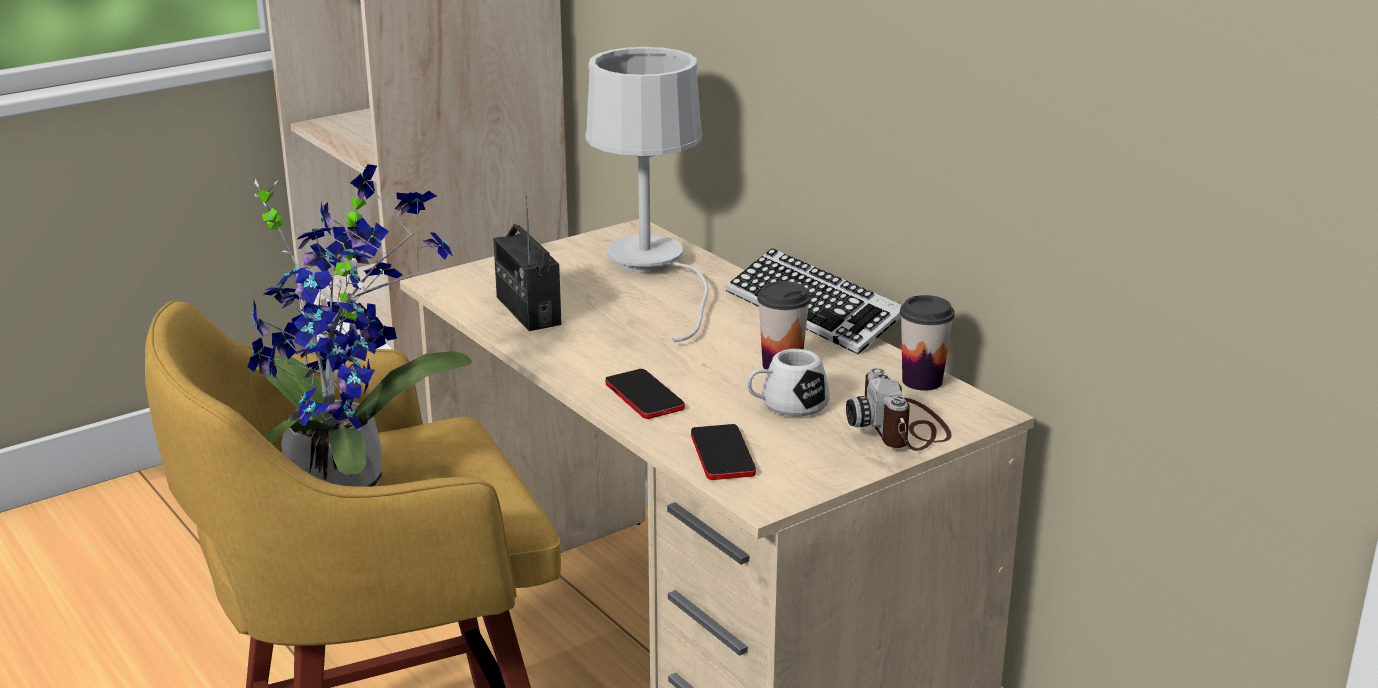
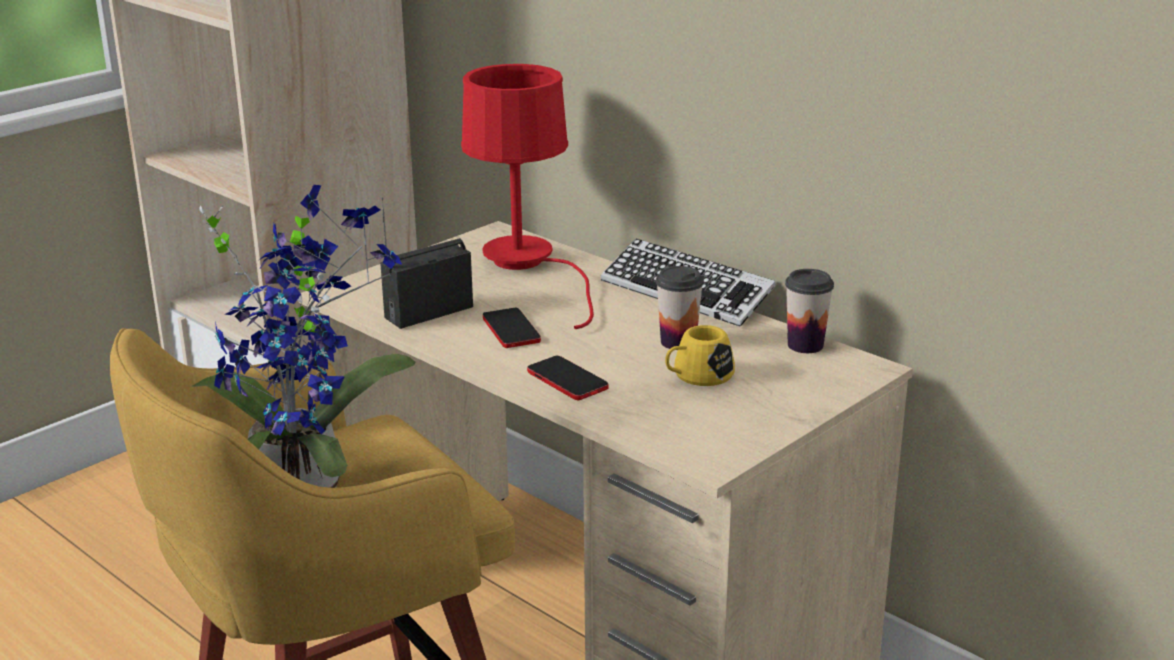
camera: 10 degrees left, 0 degrees up
radio [493,195,561,331] -> radio turned 90 degrees clockwise [380,198,473,329]
white table lamp [585,47,709,342] -> red table lamp [461,64,594,329]
phone [691,424,756,480] -> phone moved to [483,308,541,348]
white mug [747,349,830,416] -> yellow mug [665,325,735,386]
camera [846,368,952,451] -> none

